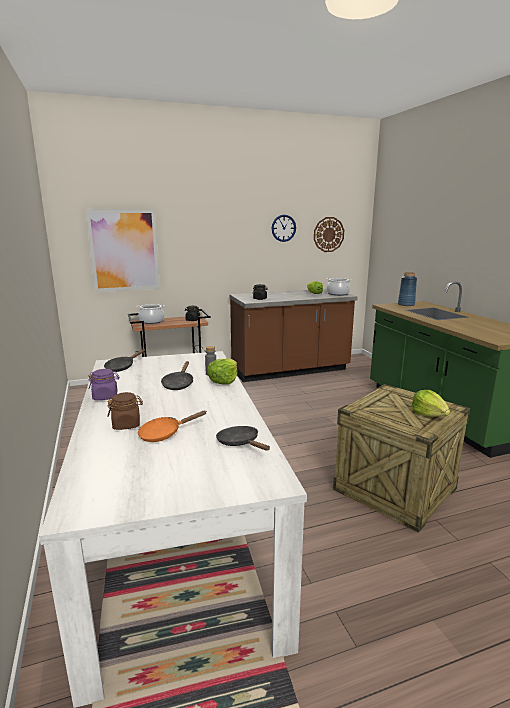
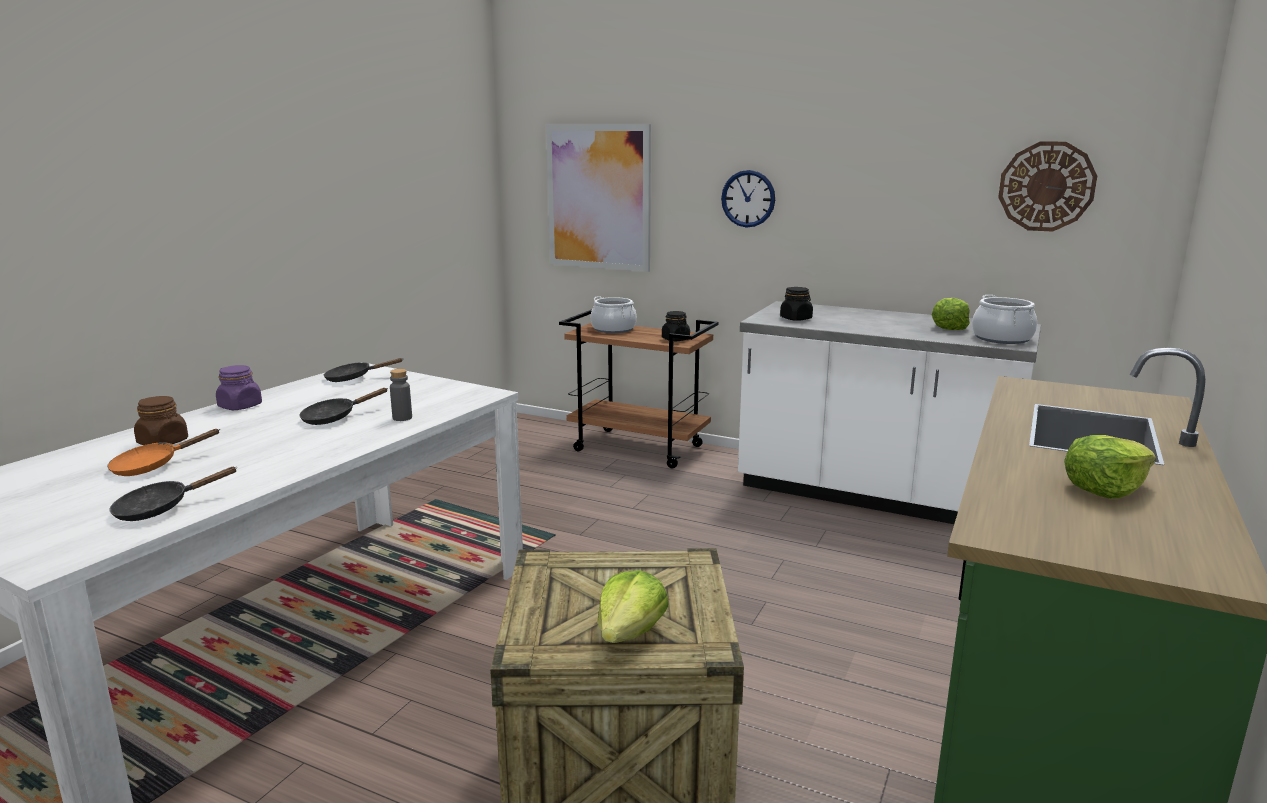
camera: 45 degrees right, 0 degrees up
orange frying pan [138,411,206,442] -> orange frying pan turned 60 degrees counterclockwise [107,429,219,476]
lettuce [207,359,237,385] -> lettuce moved to [1064,435,1156,499]
black frying pan [216,426,270,451] -> black frying pan turned 135 degrees counterclockwise [110,467,238,521]
brown counter [229,289,358,382] -> white counter [738,301,1041,524]
wall clock [272,215,296,242] -> wall clock moved to [721,170,775,228]
blue vase [398,272,417,306] -> none

